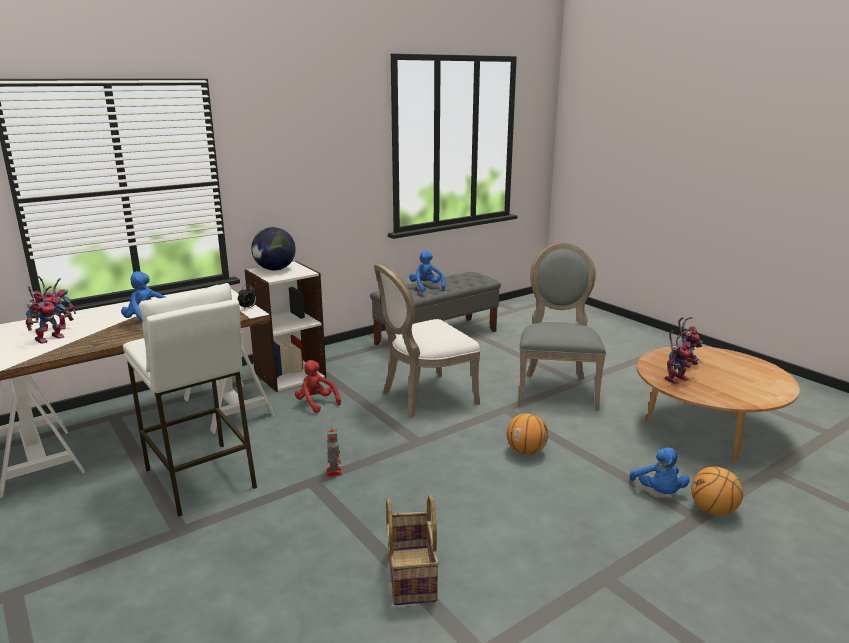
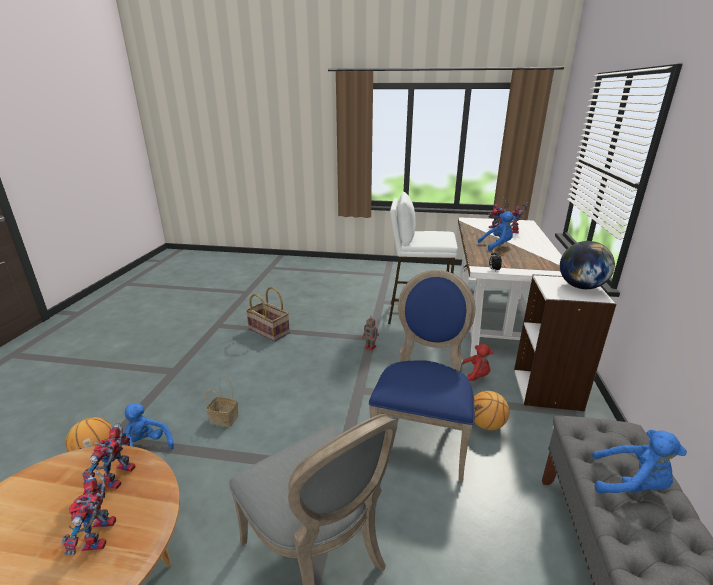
camera: 135 degrees right, 5 degrees up
white chair [374,263,480,418] -> blue chair [369,270,476,482]
basketball [507,413,548,455] -> basketball moved to [474,391,509,430]
none -> basket [206,375,239,427]

